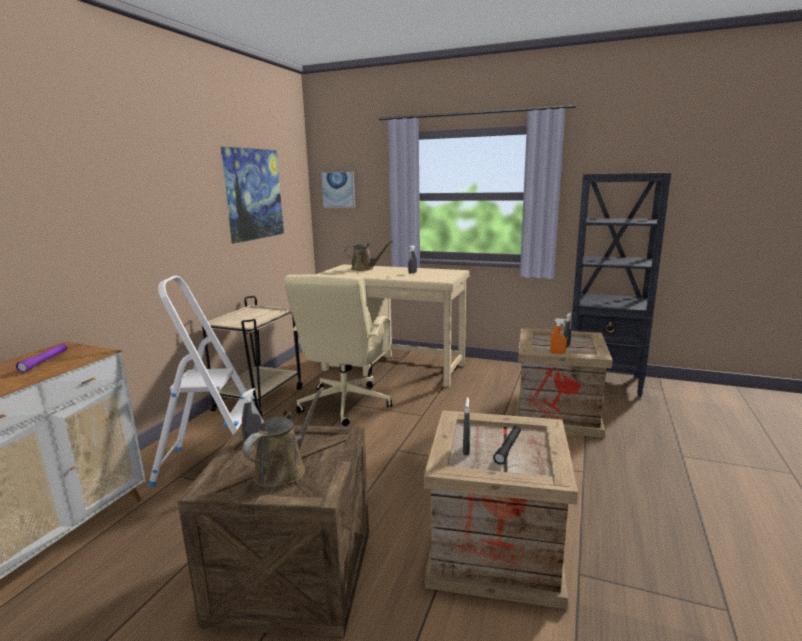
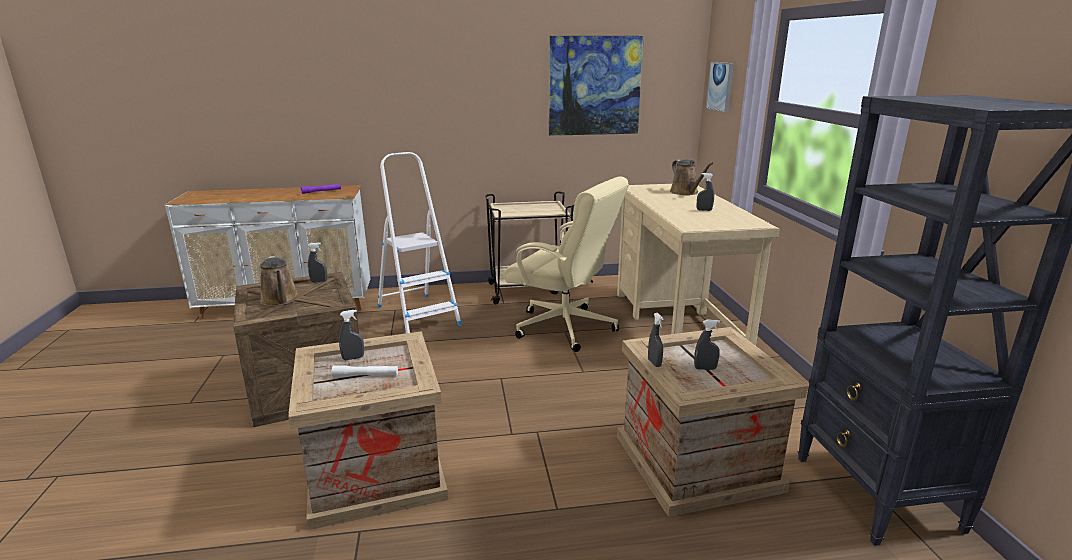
camera: 60 degrees right, 5 degrees up
brown watering can [243,387,324,487] -> brown watering can turned 60 degrees clockwise [260,256,299,306]
beige office chair [284,275,392,426] -> beige office chair turned 135 degrees counterclockwise [504,176,629,352]
black flashlight [493,426,521,464] -> white flashlight [332,365,398,377]
orange spray bottle [550,318,567,354] -> grey spray bottle [648,313,663,367]

